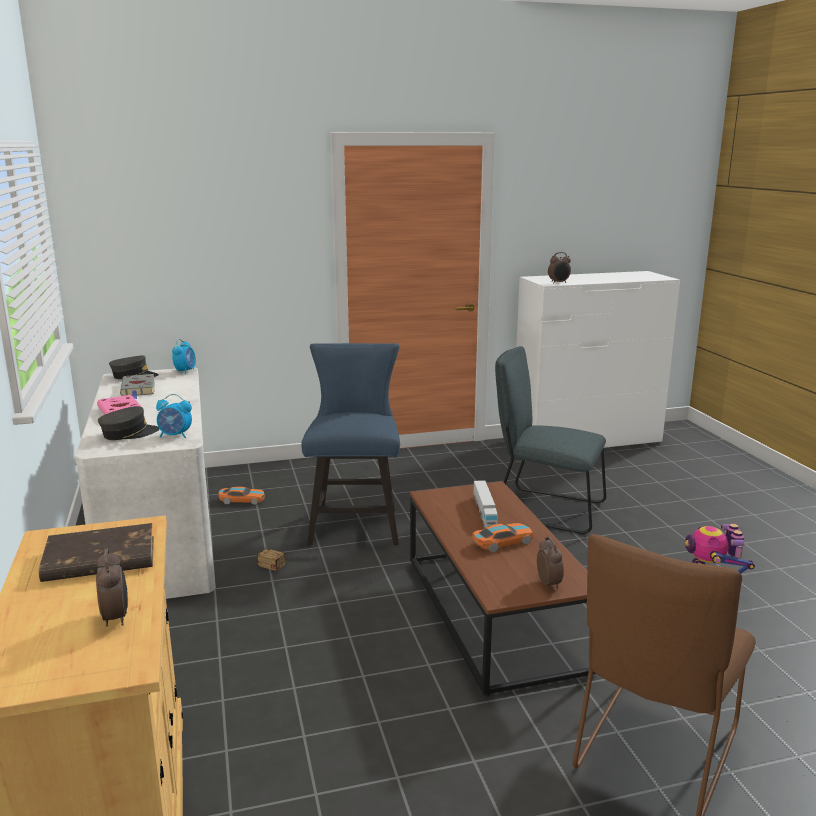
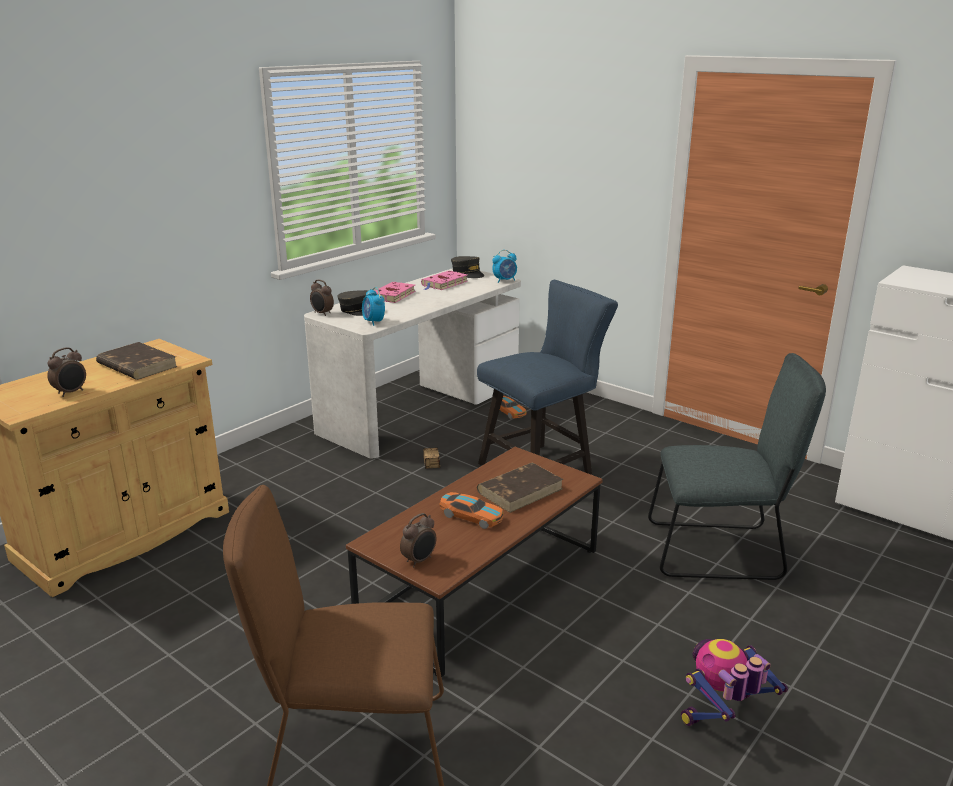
camera: 55 degrees right, 5 degrees up
grey book [120,374,155,399] -> pink book [421,271,467,290]
toy truck [473,480,498,528] -> brown book [477,463,564,513]
grey chair [495,346,606,534] -> grey chair turned 105 degrees clockwise [648,353,826,580]
alarm clock [548,252,571,284] -> alarm clock moved to [310,279,334,316]

